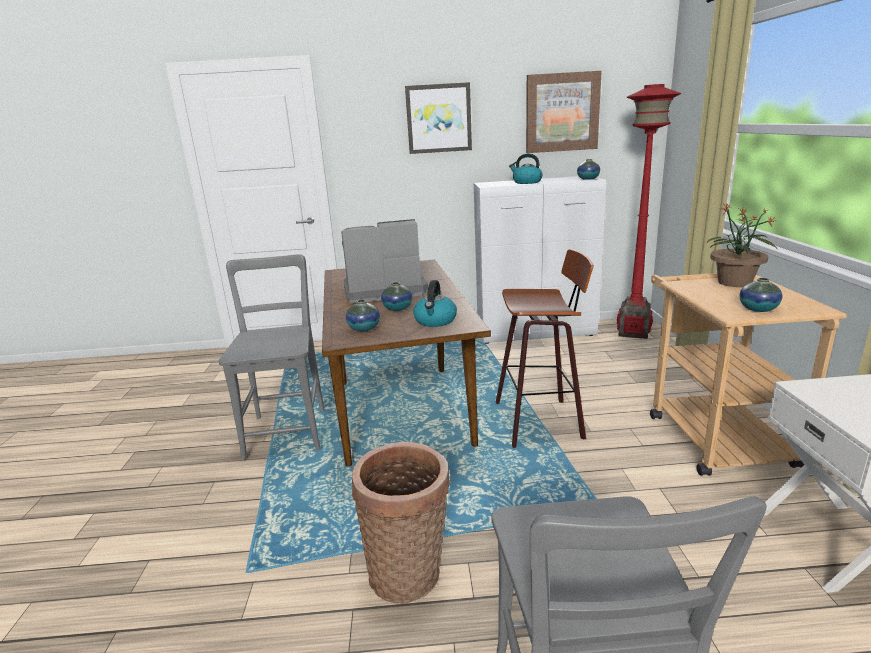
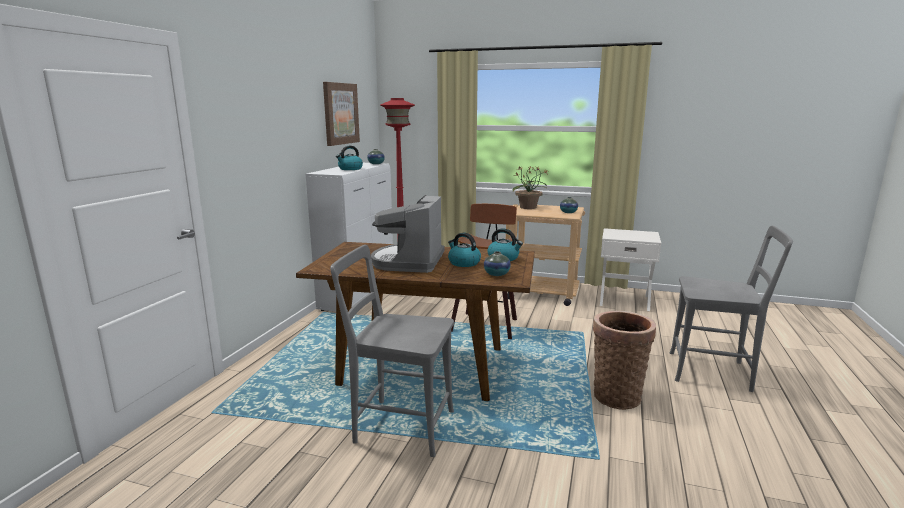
camera: 70 degrees left, 5 degrees down
vase [381,282,412,311] -> kettle [448,232,481,267]
picture [405,82,472,154] -> none

